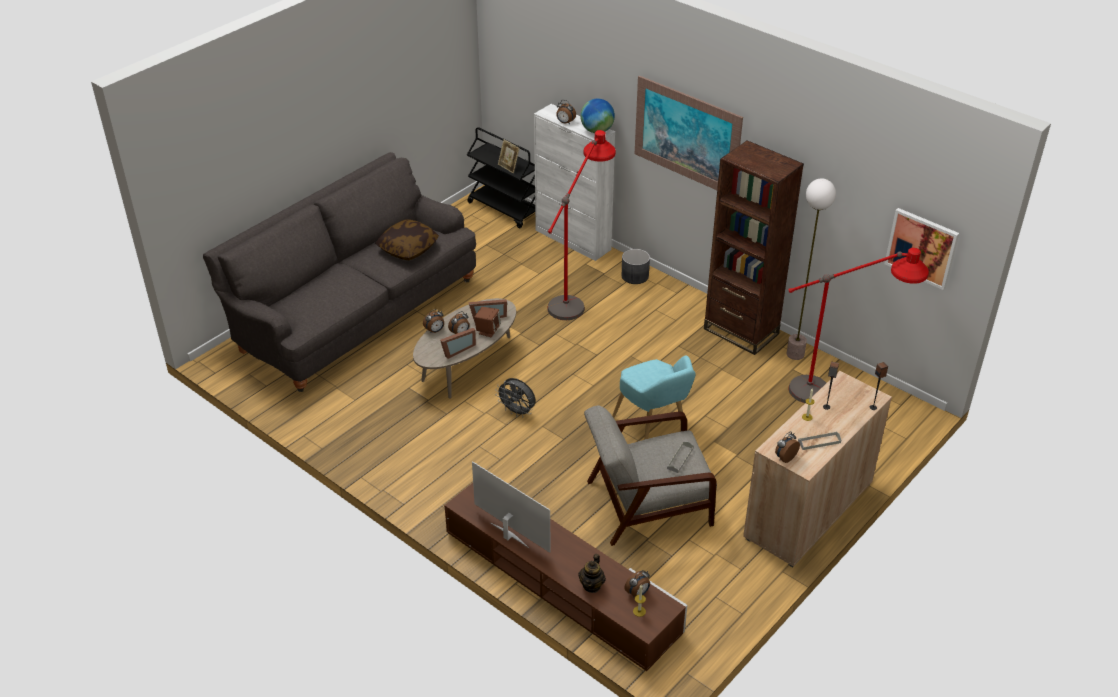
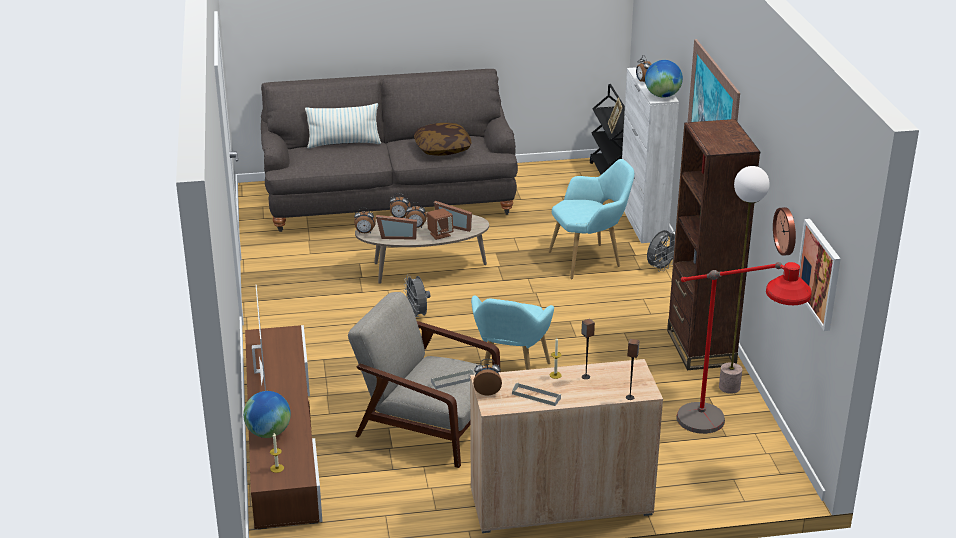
camera: 40 degrees right, 10 degrees down
red floor lamp [547,130,616,320] -> turquoise armchair [548,159,634,279]
teapot [578,554,606,593] -> globe [243,391,291,438]
grey planter [621,249,650,284] -> grey fan [647,230,676,272]
alarm clock [624,570,650,598] -> alarm clock moved to [354,208,376,233]
none -> pillow [305,103,381,148]
none -> wall clock [773,207,796,256]

